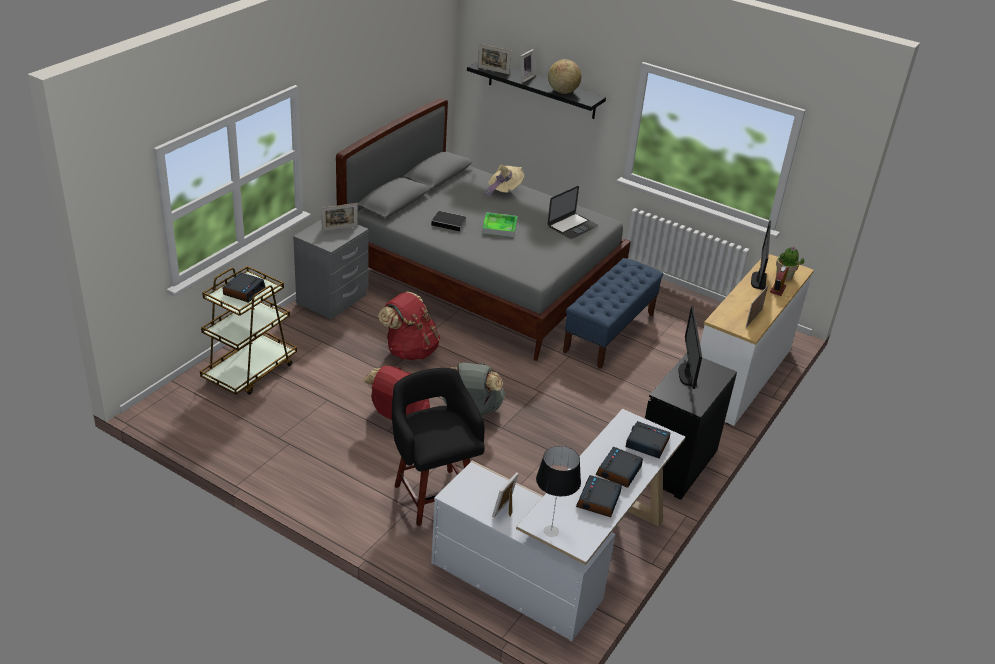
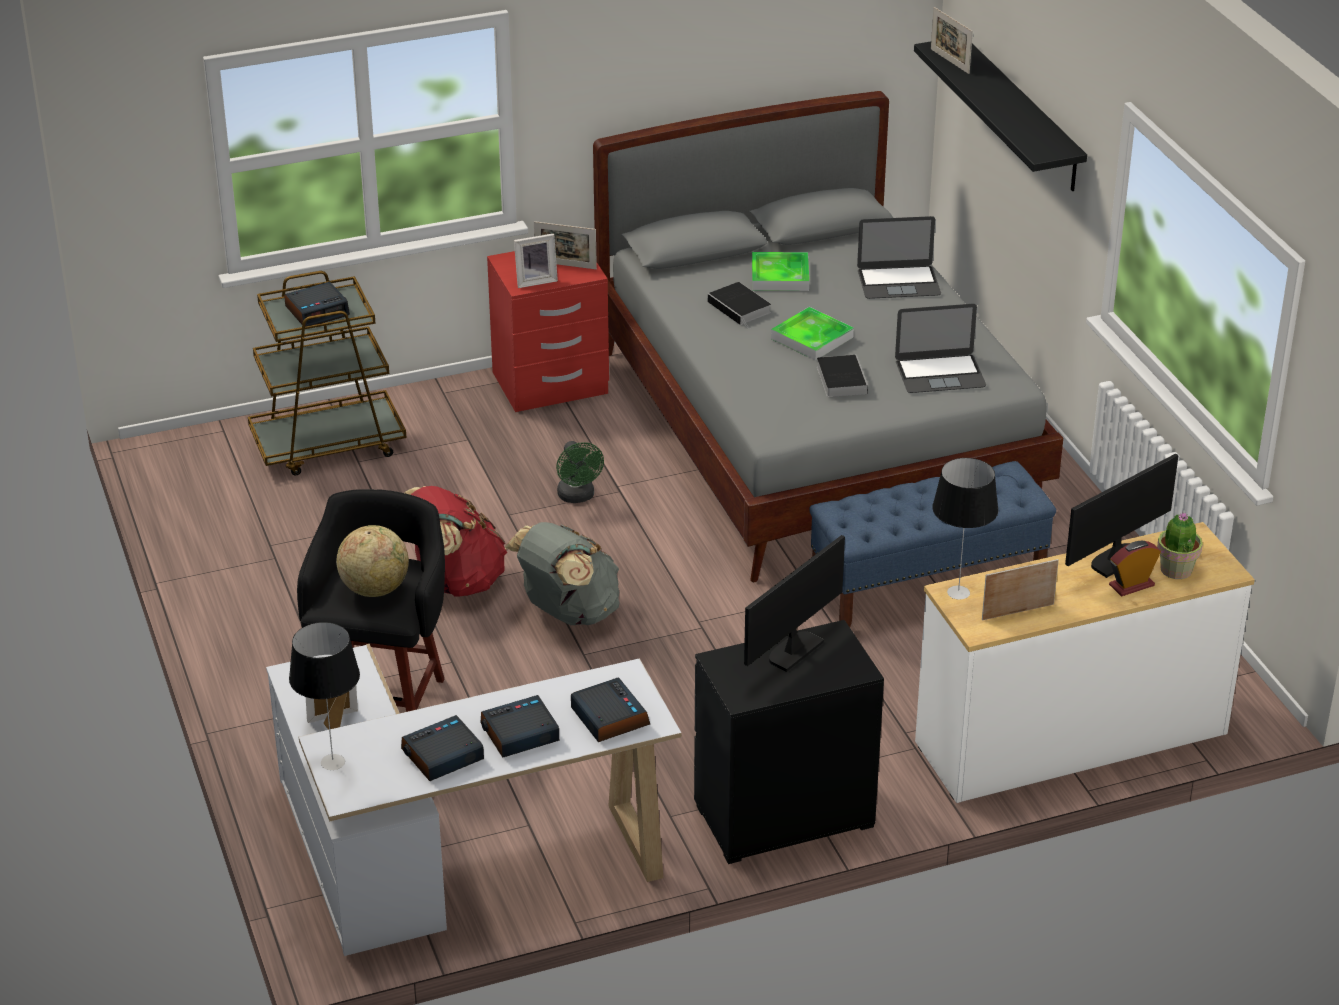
camera: 40 degrees right, 0 degrees up
grey nightstand [293,220,369,319] -> red nightstand [487,251,609,412]
red backpack [378,291,440,360] -> green fan [556,441,604,503]
beige hat [484,164,524,198] -> laptop [857,216,941,299]
picture frame [521,49,535,83] -> picture frame moved to [514,233,558,288]
globe [548,59,581,94] -> globe moved to [336,525,409,597]
none -> tray [752,252,809,291]
none -> book [817,355,868,397]
none -> table lamp [932,458,998,599]

